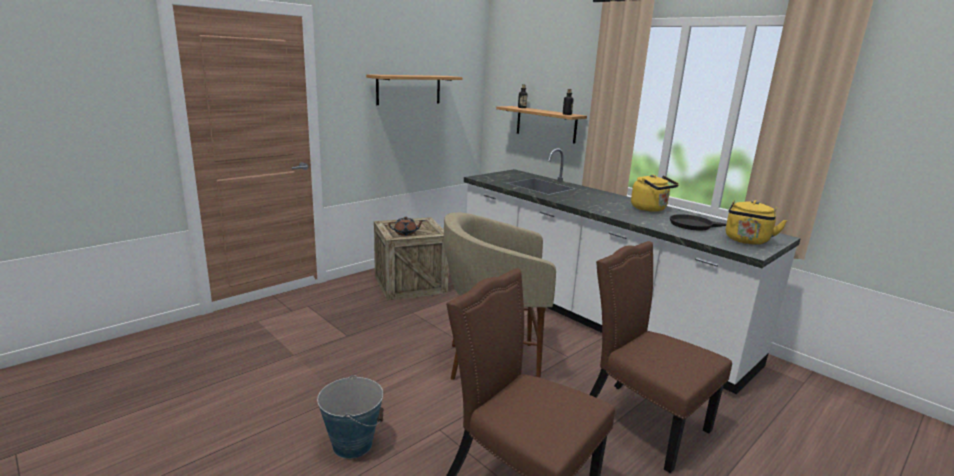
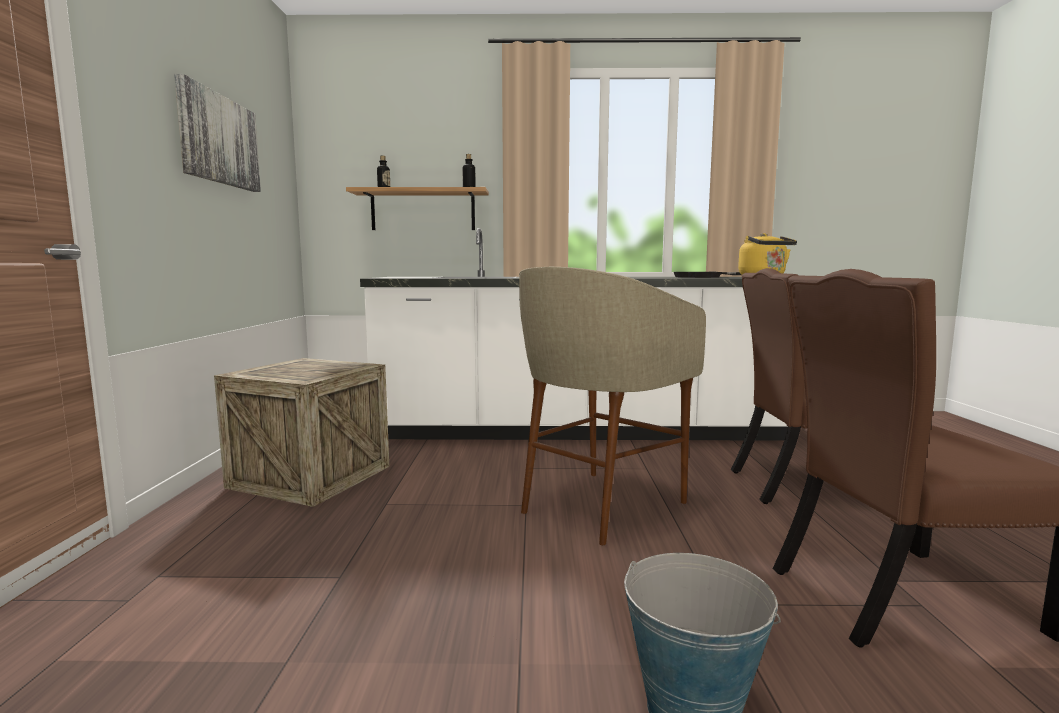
camera: 45 degrees left, 10 degrees down
shelf [366,74,463,105] -> picture [174,74,261,192]
brown teapot [389,216,424,236] -> none
yellow kettle [631,174,679,212] -> none

